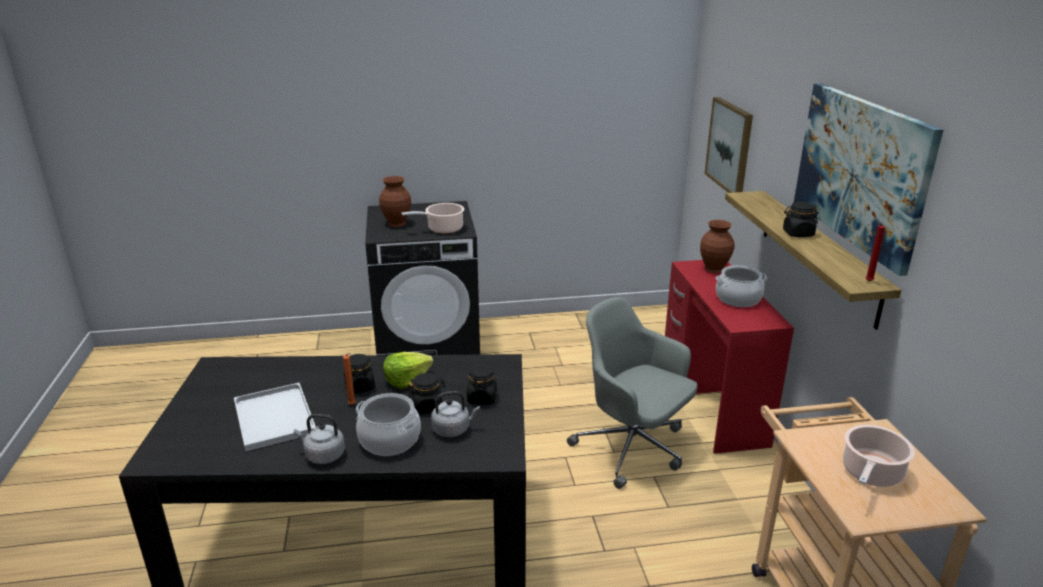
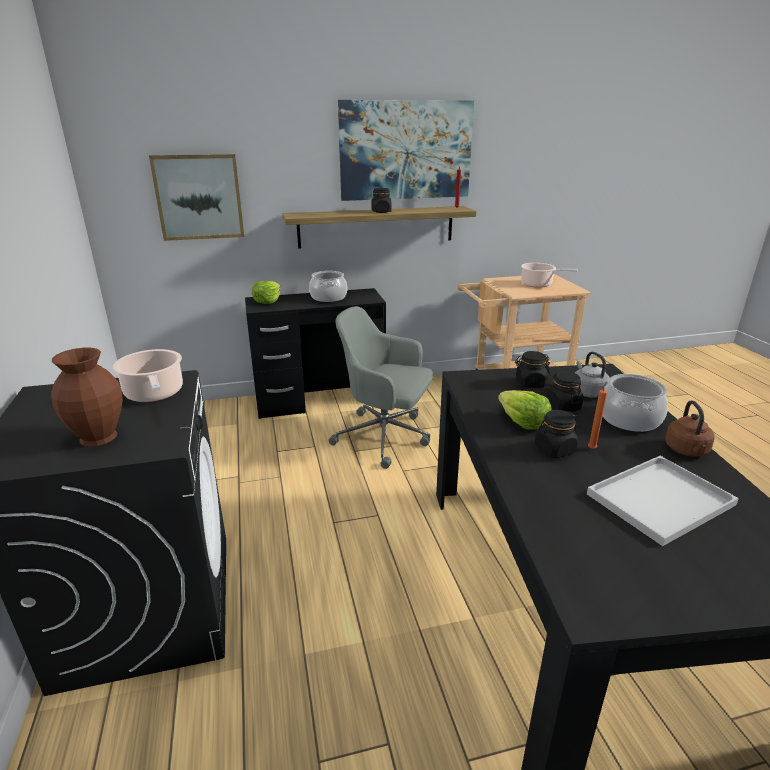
camera: 95 degrees left, 0 degrees up
grey kettle [294,414,345,464] -> brown kettle [665,400,715,457]
grey office chair [567,297,698,489] -> grey office chair turned 75 degrees clockwise [329,306,433,469]
red desk [665,260,794,454] -> black desk [245,288,386,419]
brown vase [700,220,734,273] -> lettuce [252,281,281,304]

